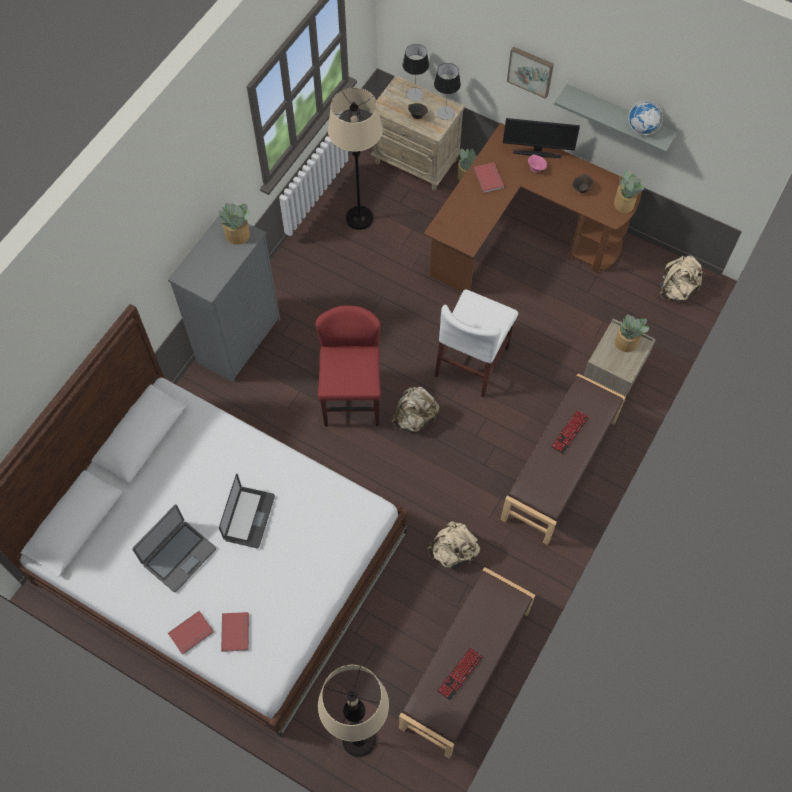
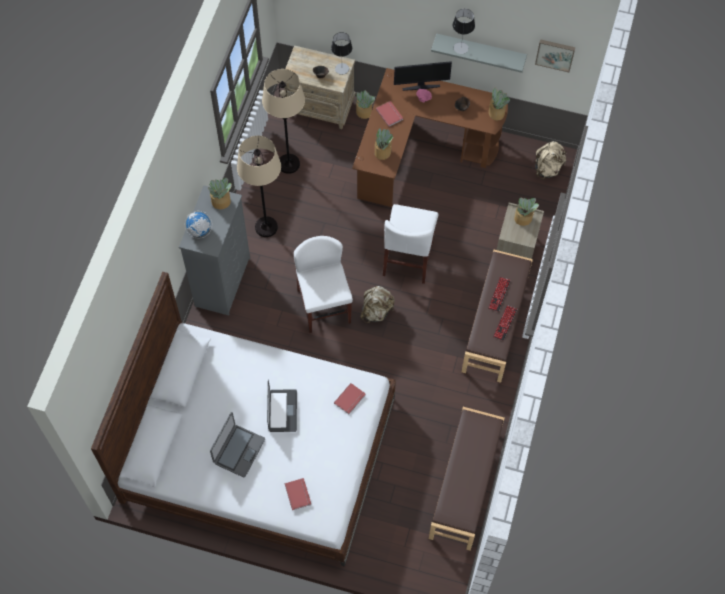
camera: 15 degrees left, 0 degrees up
red book [168,611,214,655] -> red book moved to [334,383,366,414]
red chair [316,305,381,426] -> white chair [294,236,353,333]
beige floor lamp [318,665,389,757] -> beige floor lamp moved to [237,135,281,237]
table lamp [403,44,429,101] -> table lamp moved to [453,9,475,54]
beige backpack [427,521,480,568] -> none
keyboard [437,647,483,701] -> keyboard moved to [493,305,517,341]
picture [507,47,554,99] -> picture moved to [535,39,576,72]
globe [628,100,663,135] -> globe moved to [185,211,212,238]
none -> potted plant [375,128,393,160]

